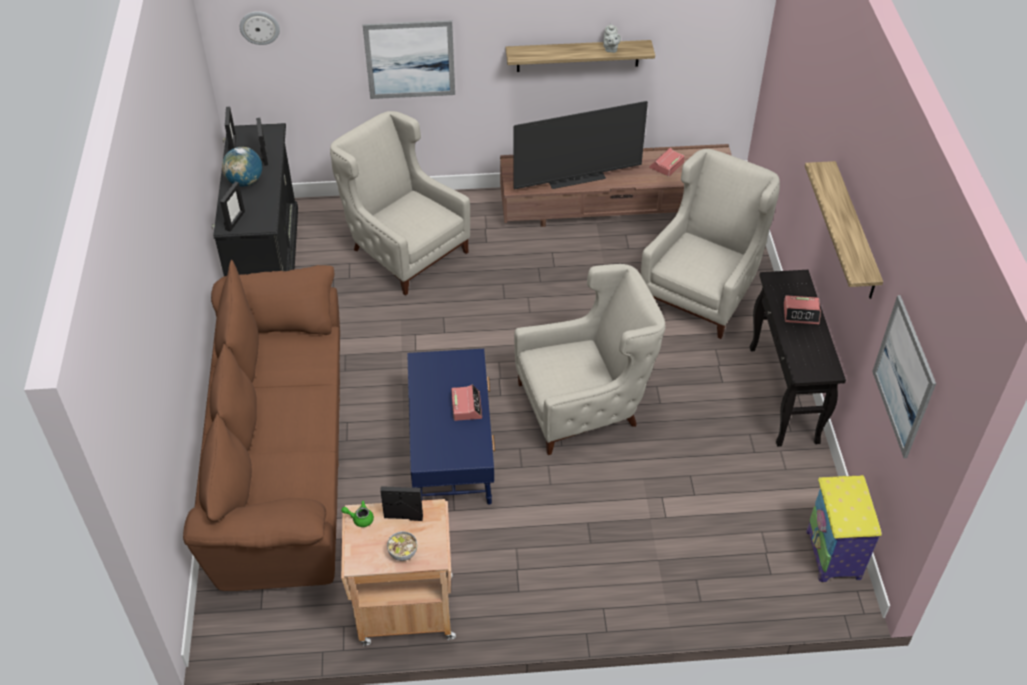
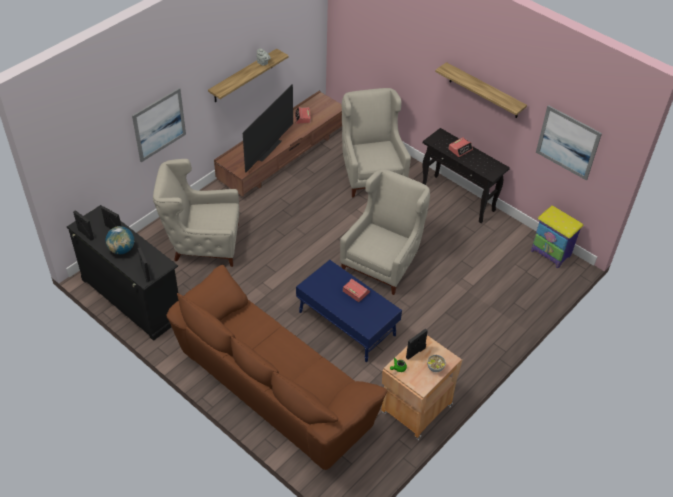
camera: 45 degrees left, 0 degrees up
wall clock [240,11,280,45] -> none

